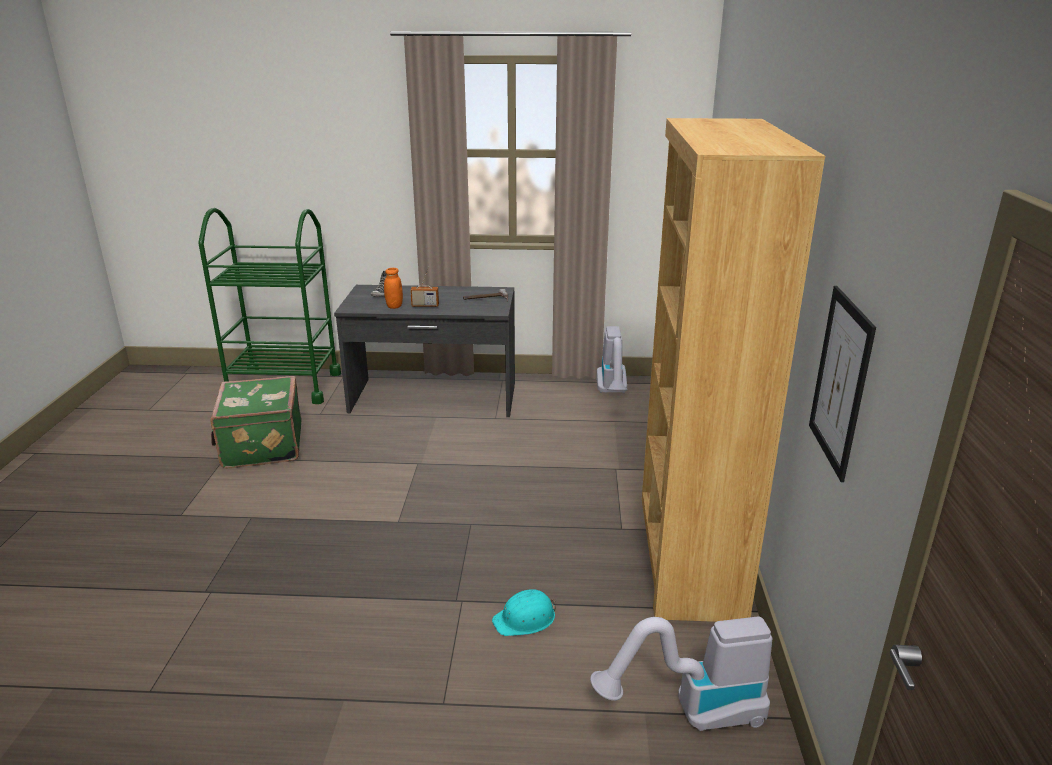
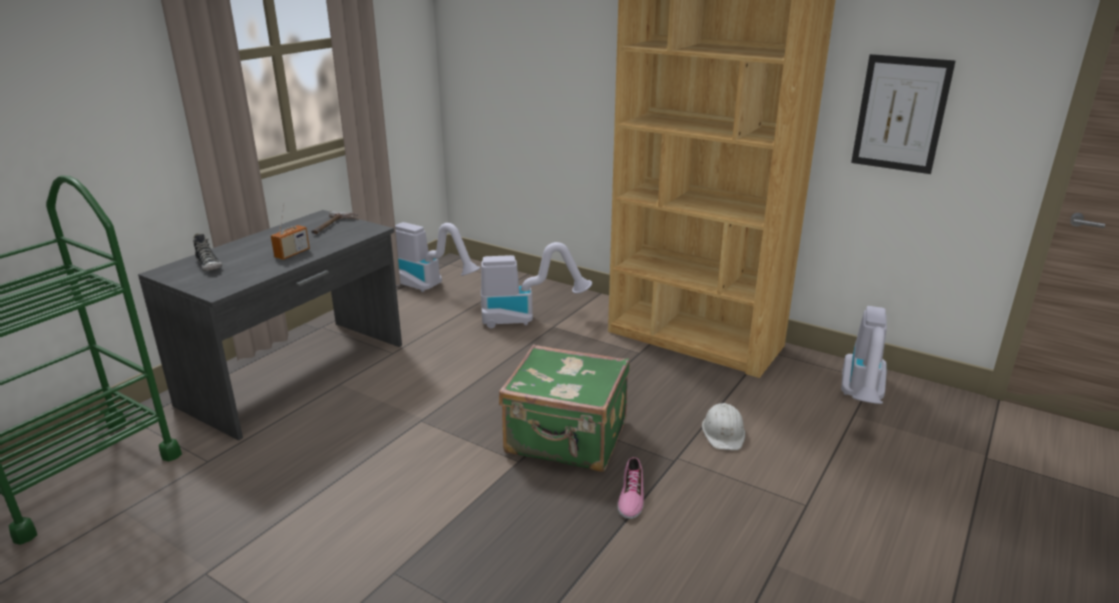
camera: 60 degrees left, 0 degrees up
green suitcase [210,376,301,468] -> green suitcase moved to [499,345,630,472]
orange jar [384,268,403,309] -> none
turquoise hard hat [492,589,556,636] -> white hard hat [702,403,745,450]
none -> vacuum cleaner [481,242,592,328]
none -> shoe [618,457,644,519]

